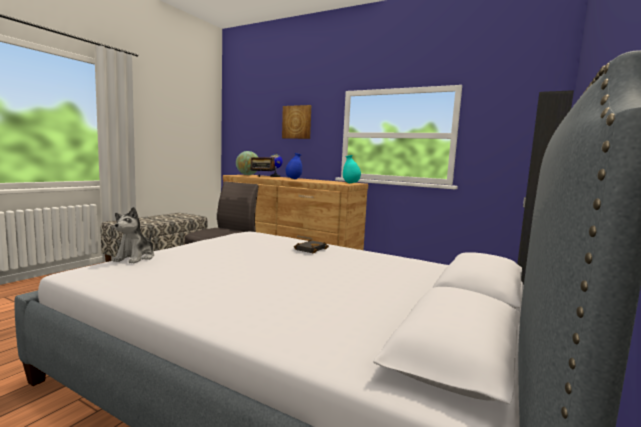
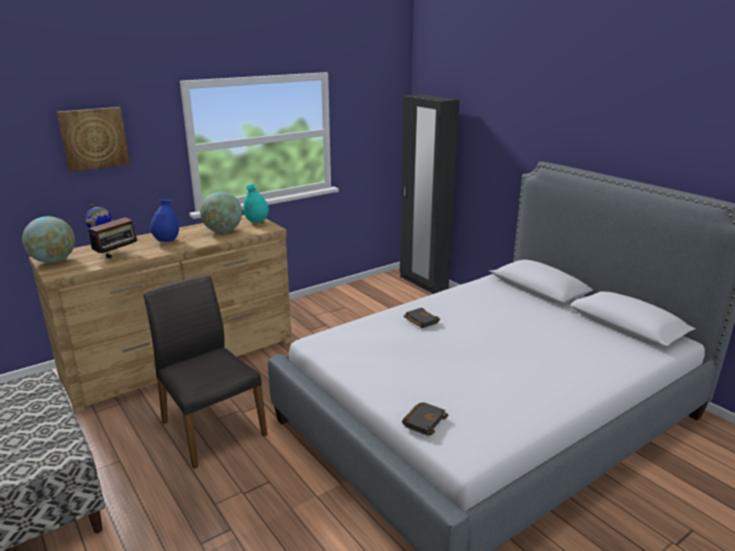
camera: 65 degrees left, 15 degrees up
plush toy [113,207,154,263] -> black book [402,402,449,436]
none -> globe [200,192,242,233]

